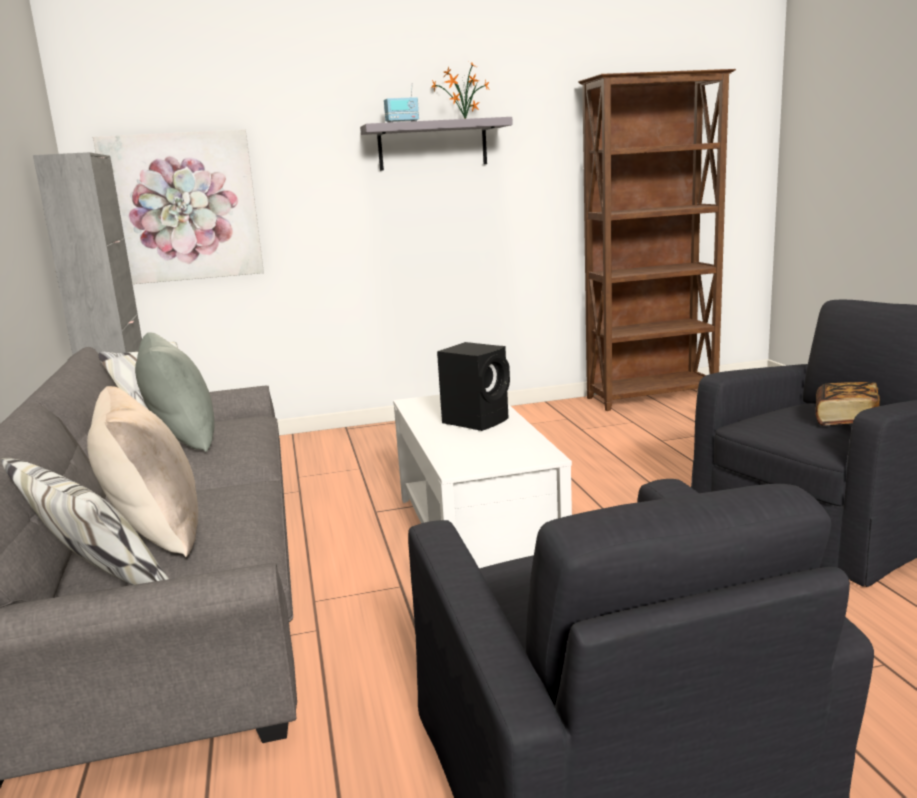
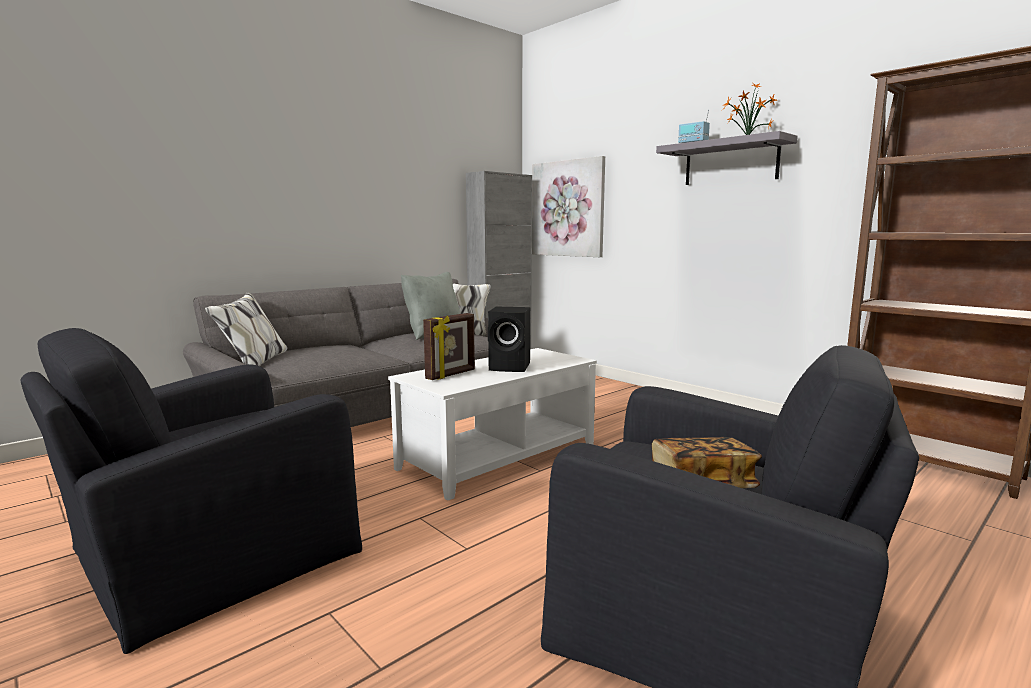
camera: 60 degrees right, 5 degrees down
beige pillow [87,386,198,557] -> none
none -> picture frame [423,313,475,380]

